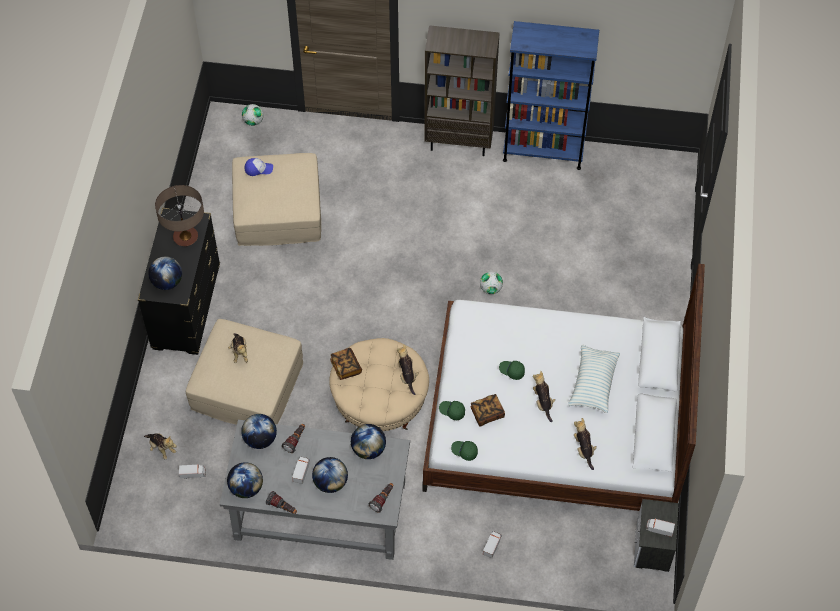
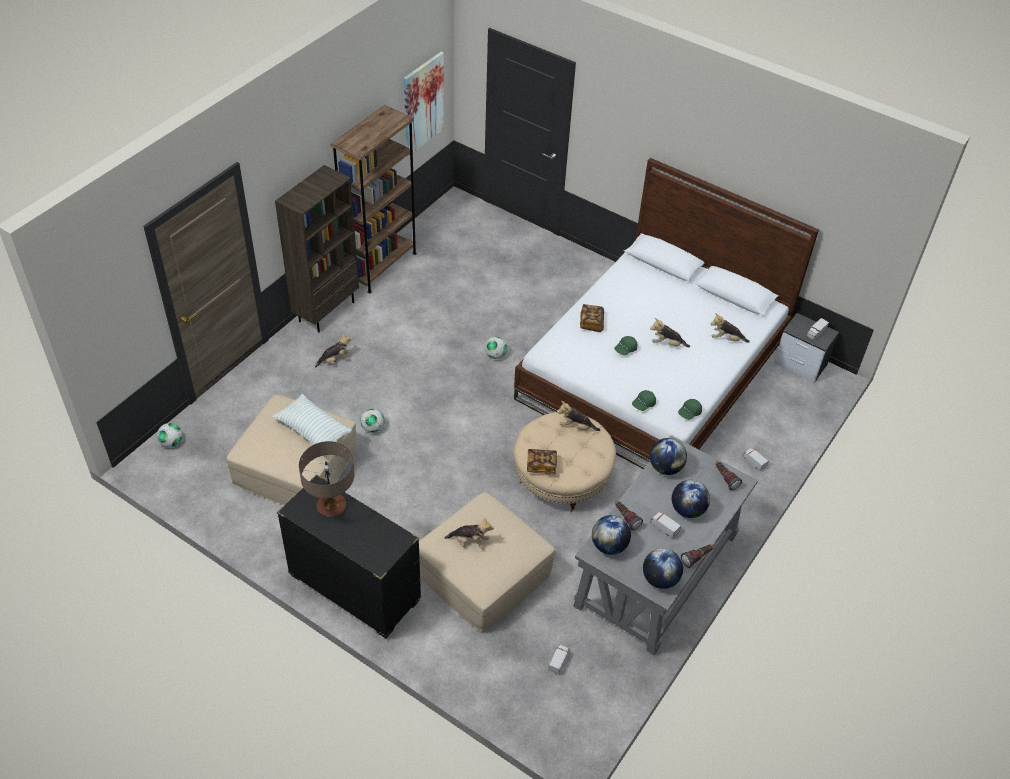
camera: 65 degrees left, 10 degrees down
plush toy [144,433,177,459] -> plush toy moved to [315,333,351,368]
globe [148,257,182,290] -> none
cap [245,158,273,176] -> none
book [470,394,505,427] -> book moved to [580,304,604,332]
blue bookcase [503,21,599,170] -> brown bookcase [330,105,417,293]
pillow [568,345,620,413] -> pillow moved to [272,394,352,445]
none -> football [360,409,385,433]
none -> picture [404,52,444,156]

